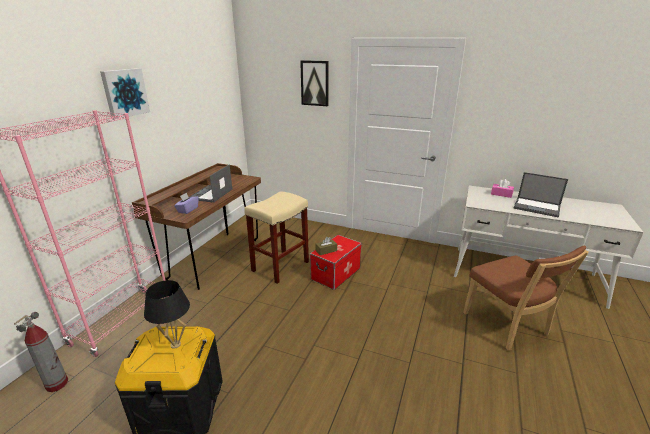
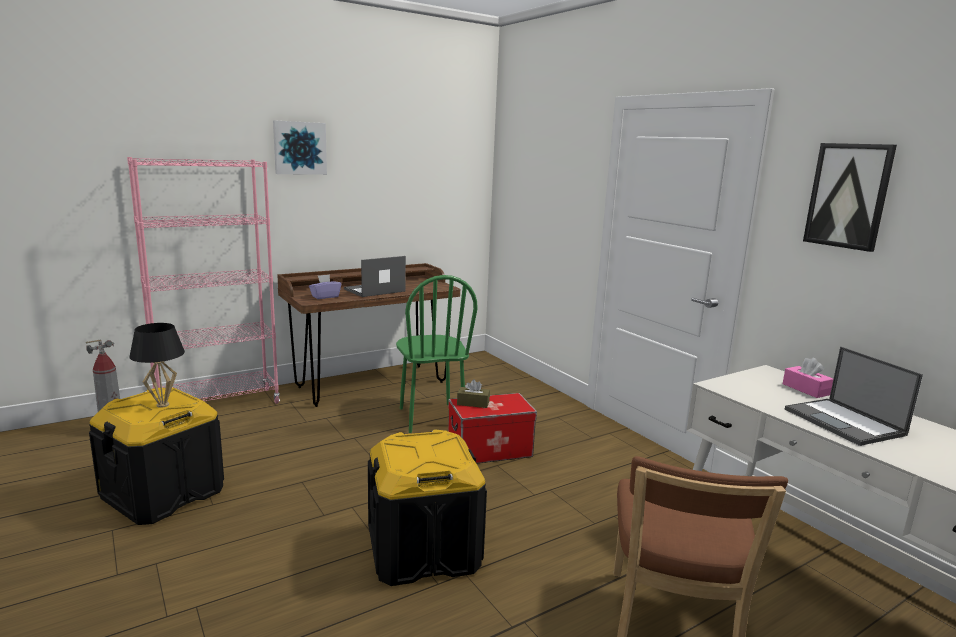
camera: 35 degrees right, 10 degrees down
beige stool [244,191,309,284] -> green chair [396,275,478,433]
picture [300,60,329,106] -> picture moved to [803,143,897,252]
none -> black storage box [368,429,487,586]

